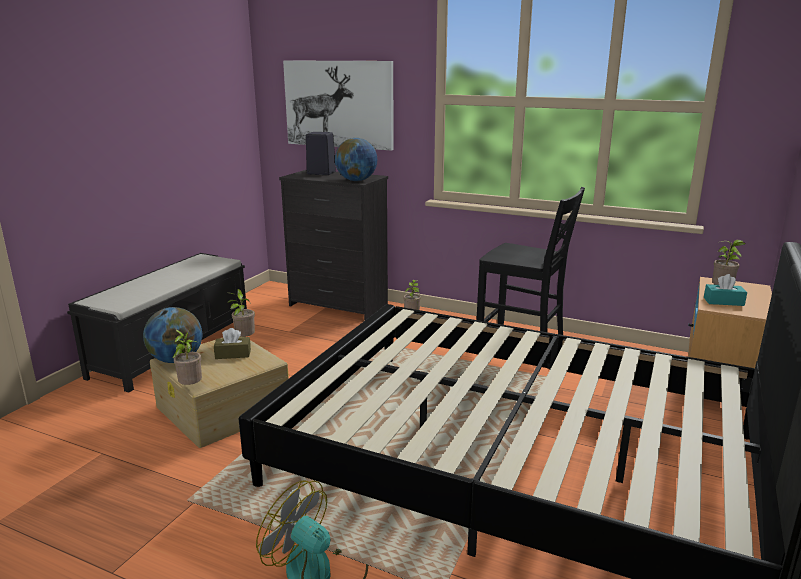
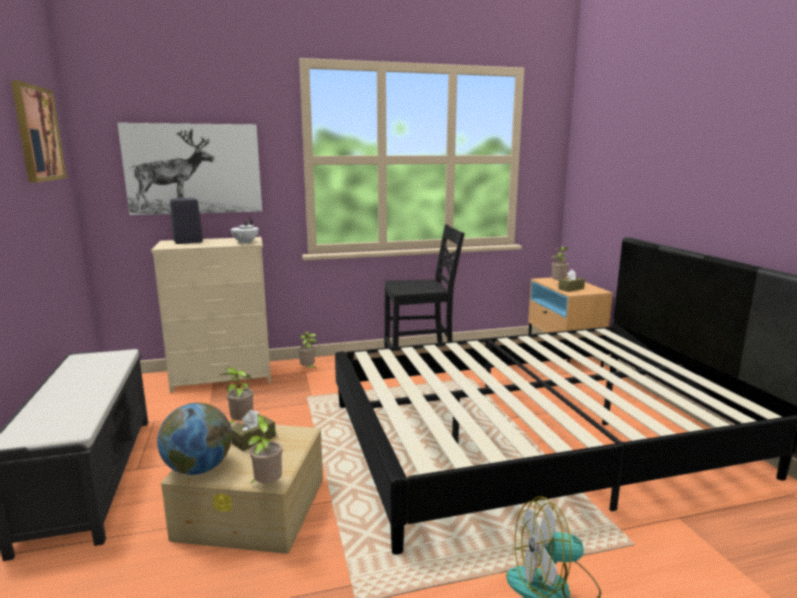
camera: 40 degrees left, 5 degrees down
black dresser [279,170,388,320] -> beige dresser [151,237,271,393]
globe [335,138,377,181] -> white teapot [230,217,259,244]
turquoise tissue box [704,274,747,306] -> brown tissue box [558,269,585,292]
none -> picture [11,80,67,183]

